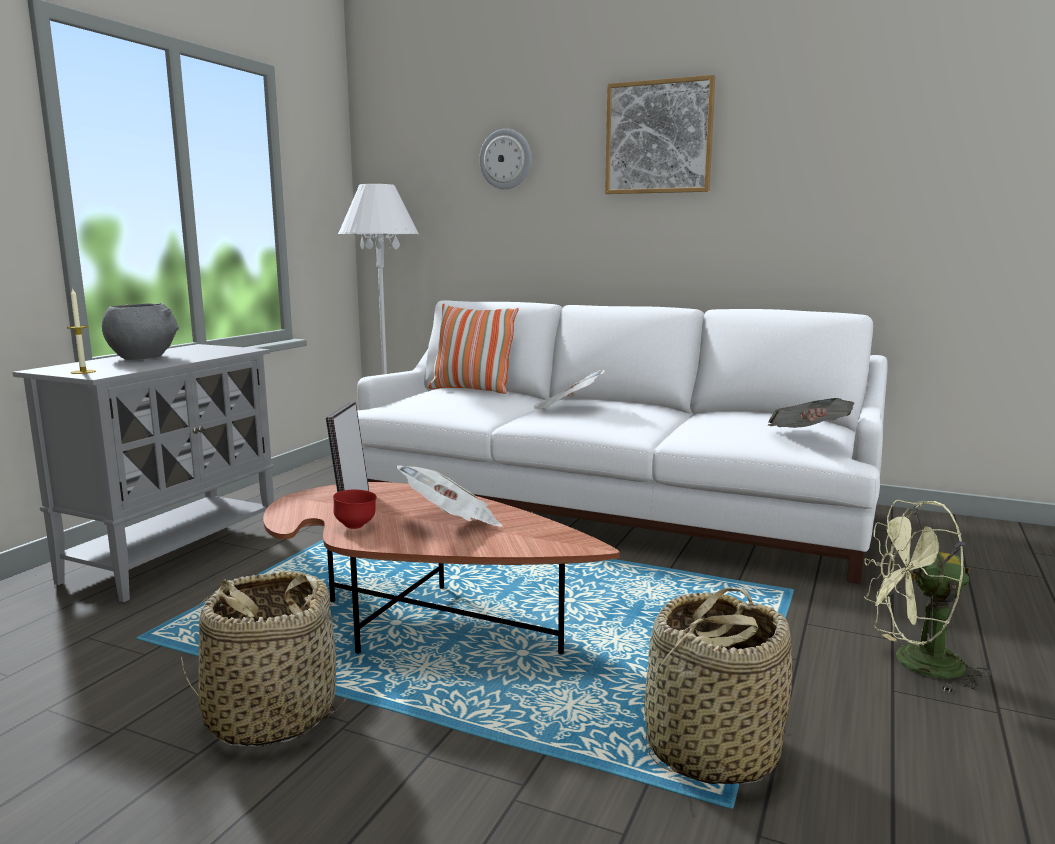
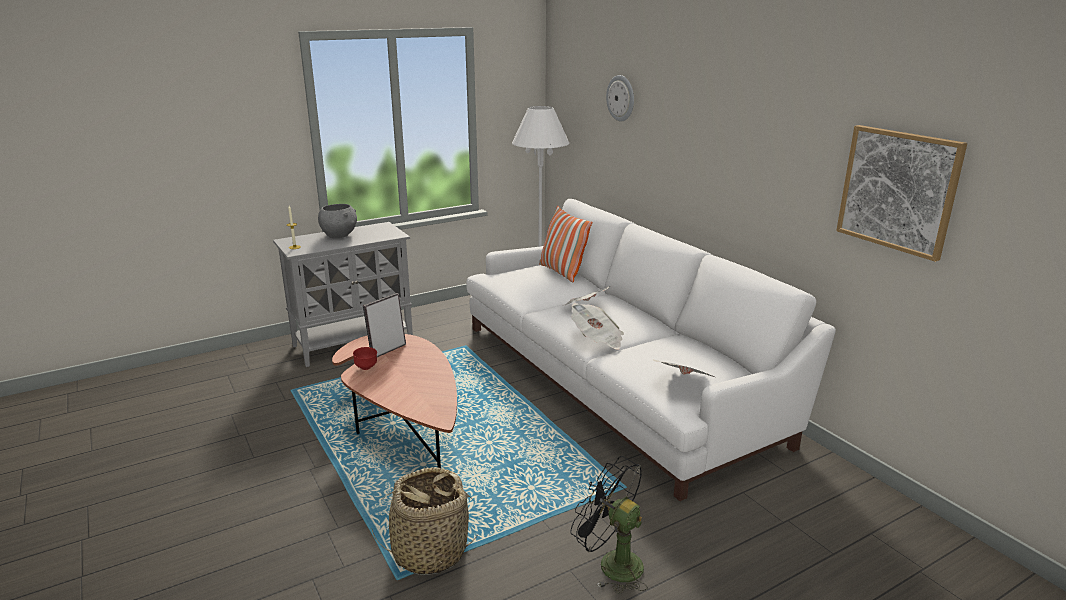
camera: 35 degrees right, 10 degrees up
basket [181,571,349,747] -> none
newspaper [397,465,502,527] -> newspaper moved to [571,303,624,350]
picture [605,75,715,194] -> picture moved to [836,125,967,262]
green fan [864,500,991,693] -> black fan [570,456,648,594]

